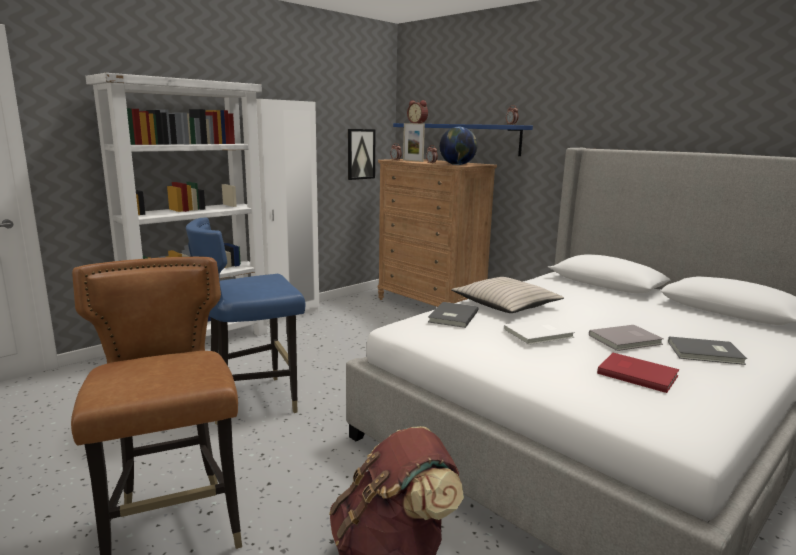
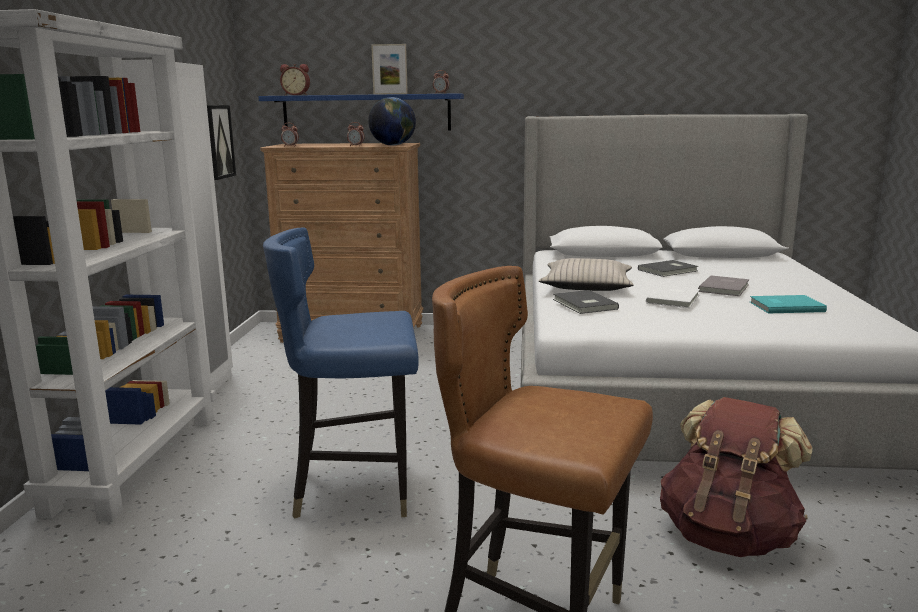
camera: 40 degrees left, 0 degrees up
blue chair [186,217,305,425] -> blue chair turned 60 degrees clockwise [263,227,419,519]
picture frame [403,123,425,162] -> picture frame moved to [371,44,408,95]
red book [597,353,679,393] -> turquoise book [750,295,827,313]
grey book [668,336,747,365] -> grey book moved to [638,260,698,277]

